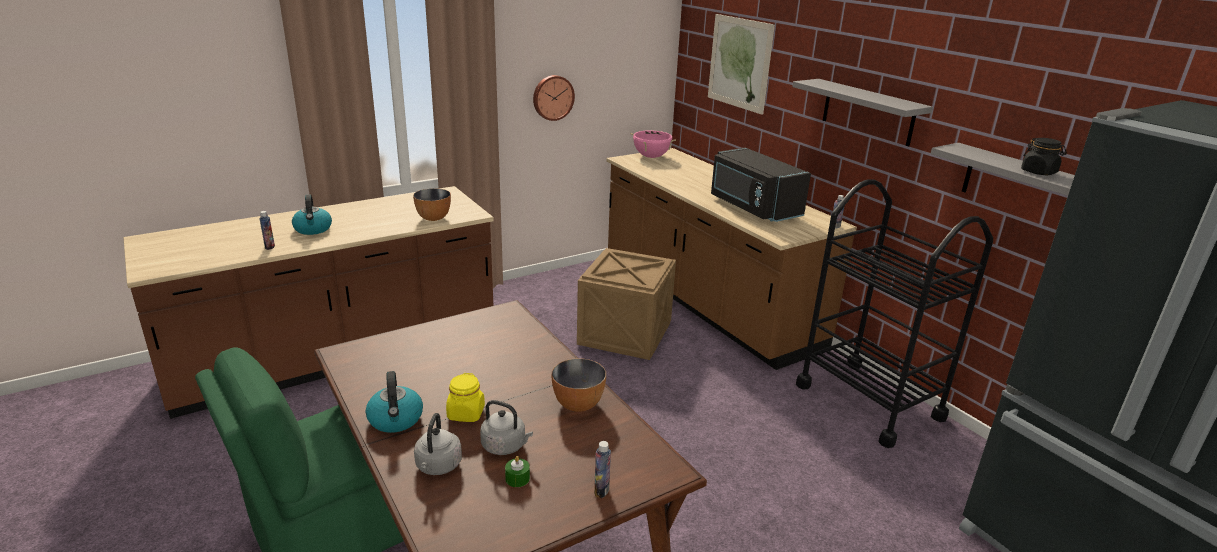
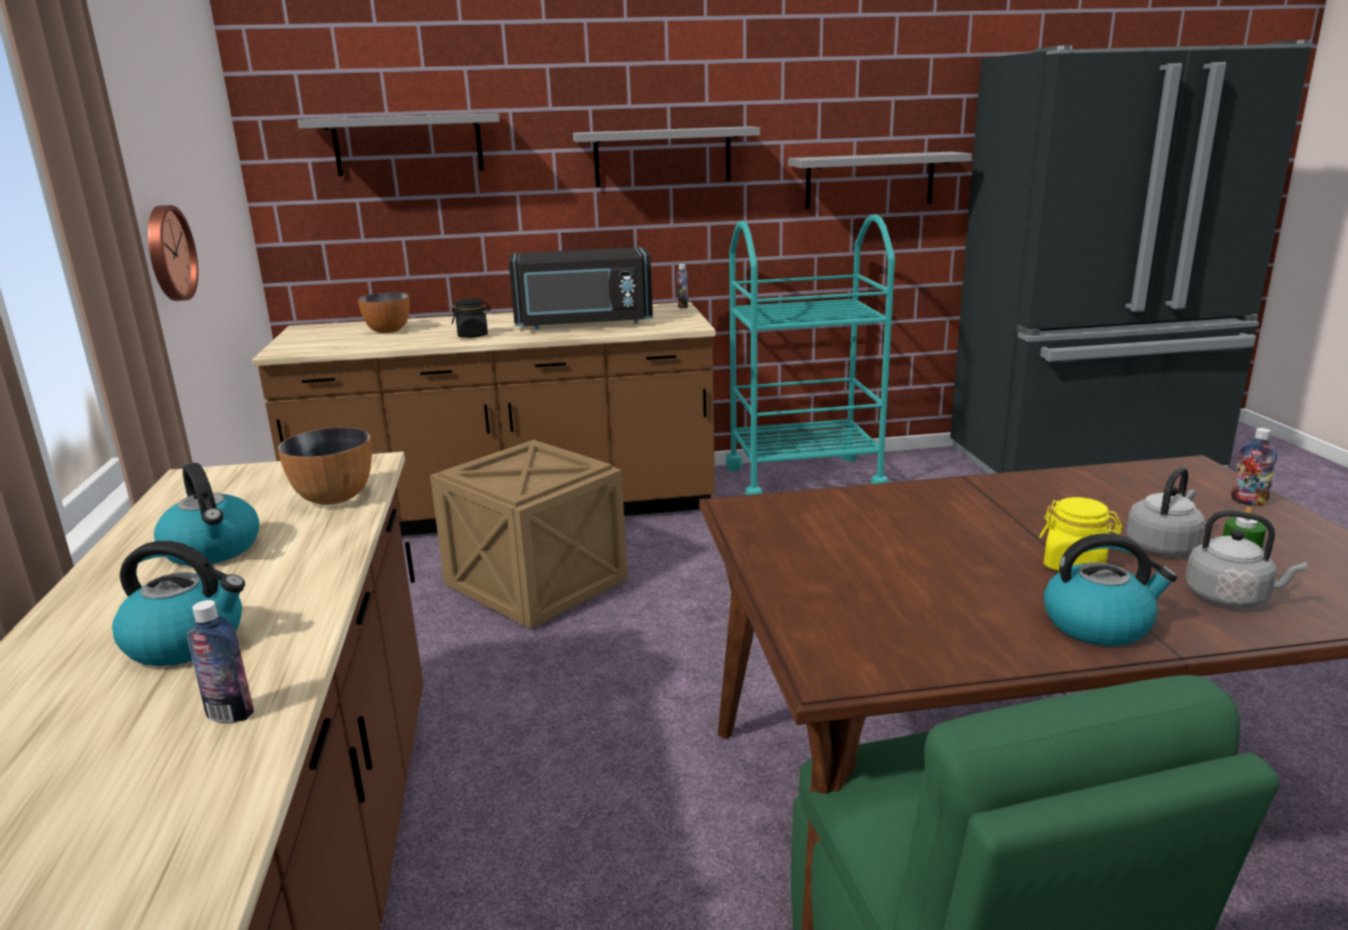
camera: 65 degrees left, 5 degrees down
bowl [552,358,606,412] -> bowl moved to [358,293,410,333]
pink cooking pot [630,130,676,158] -> none
picture [708,14,775,115] -> grey shelf [297,113,500,176]
black cart [796,179,993,448] -> turquoise cart [726,214,895,495]
black jar [1021,138,1067,176] -> black jar moved to [452,298,491,338]
none -> kettle [154,463,259,566]

